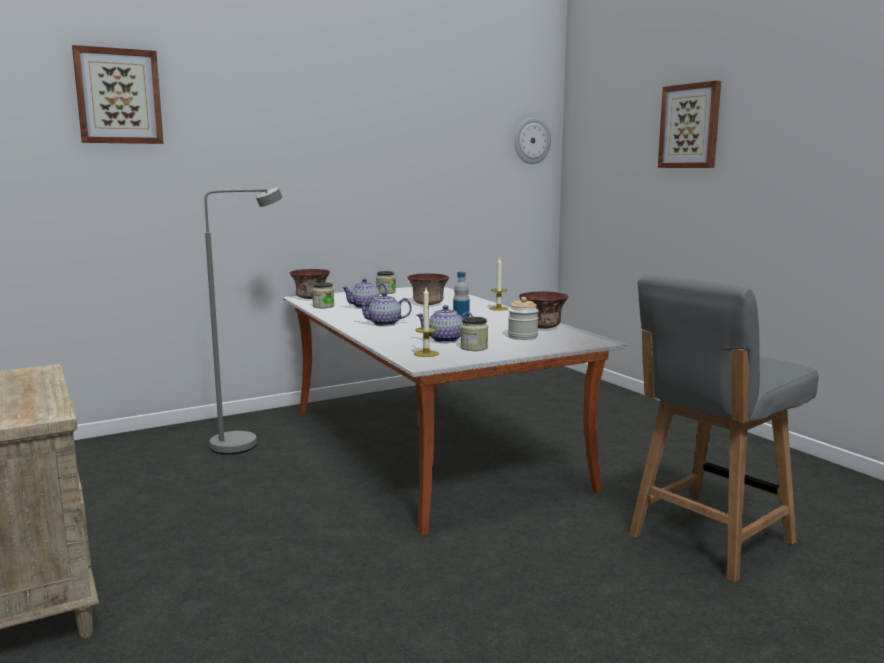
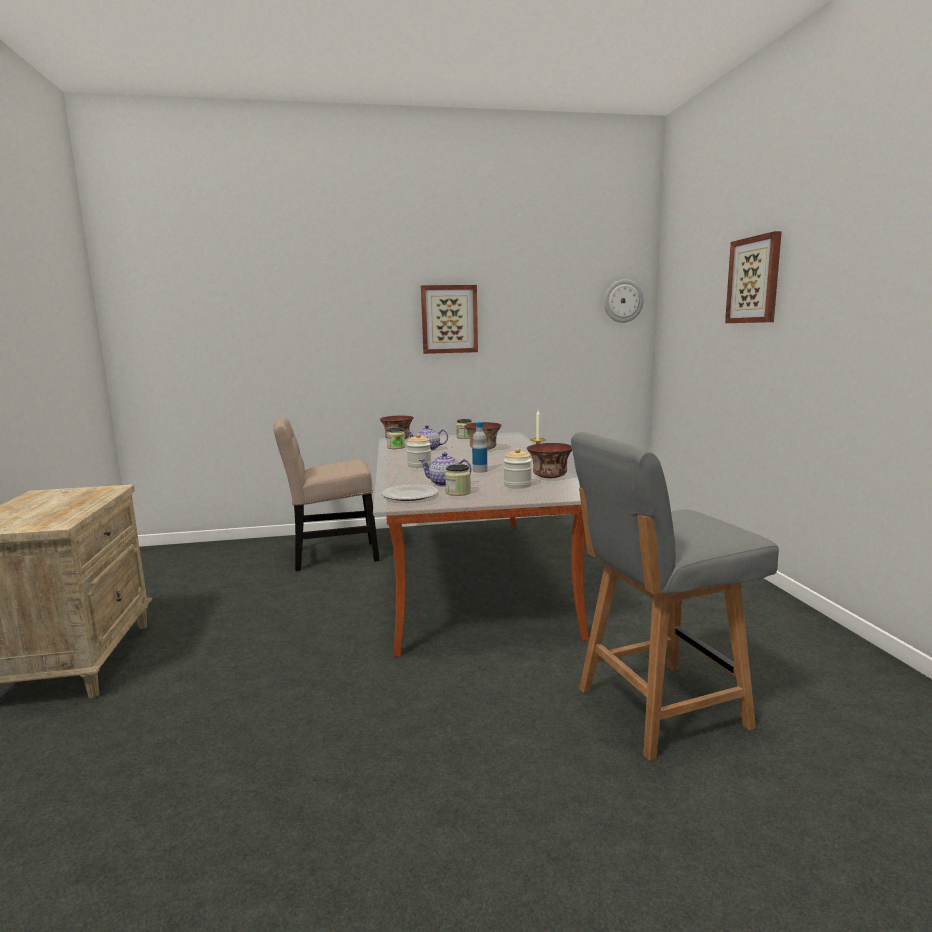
camera: 20 degrees right, 0 degrees up
picture [72,45,164,144] -> picture moved to [421,285,478,354]
grey floor lamp [205,188,283,454] -> beige chair [274,417,380,571]
teapot [358,292,412,326] -> jar [407,433,432,468]
candle [414,288,439,357] -> plate [381,485,438,501]

